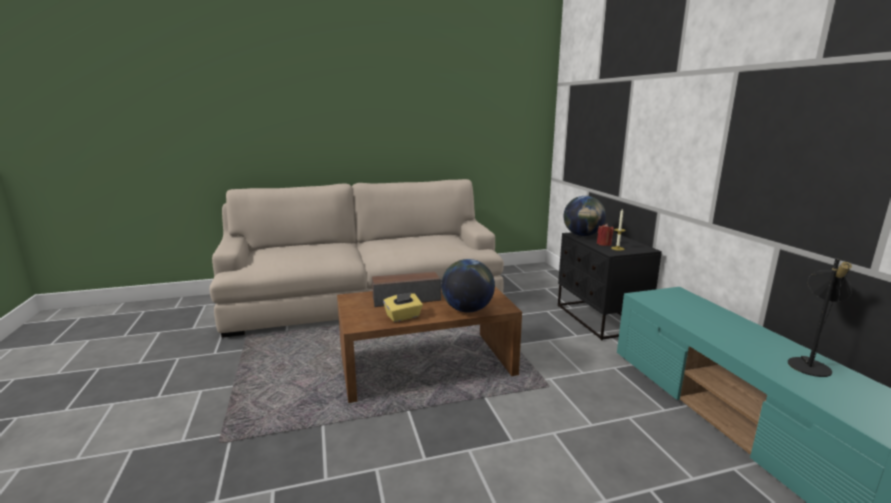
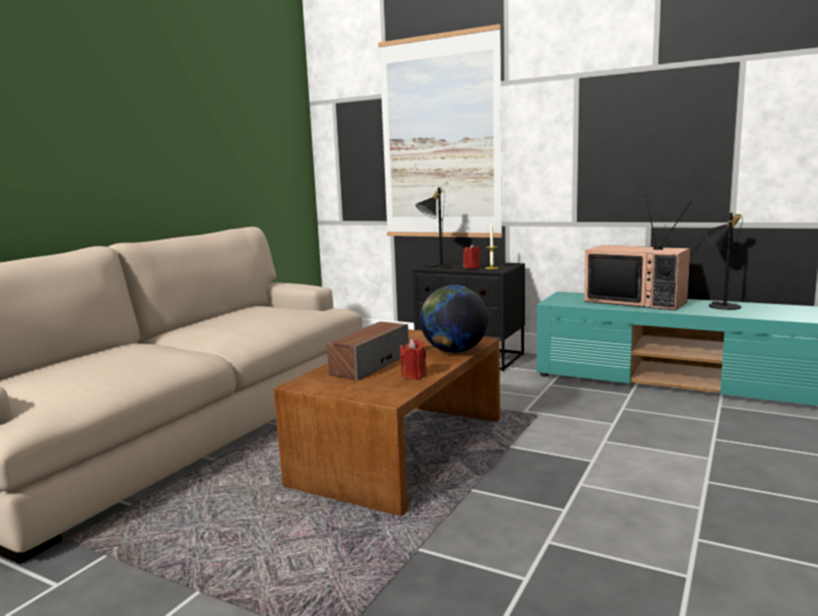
camera: 45 degrees left, 5 degrees down
yellow tissue box [383,292,423,322] -> red candle [400,339,427,379]
globe [564,196,606,236] -> black table lamp [416,187,454,269]
none -> picture [378,24,502,238]
none -> television [584,195,692,310]

